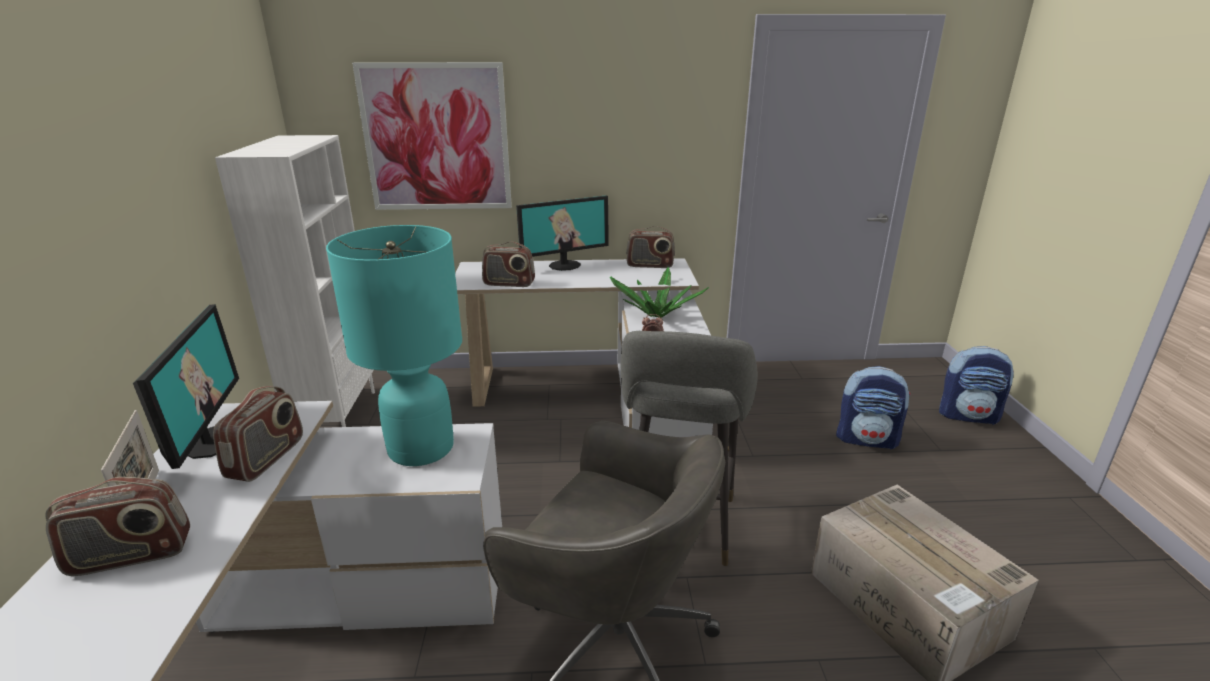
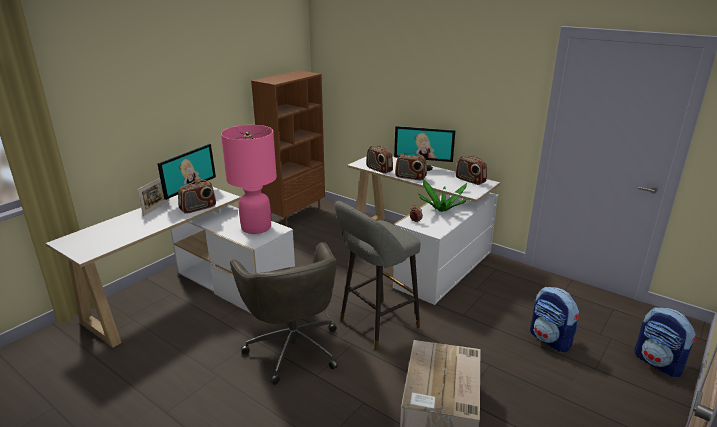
camera: 40 degrees right, 0 degrees up
radio [45,477,190,576] -> radio moved to [395,153,427,180]
white bookcase [215,135,375,427] -> brown bookcase [251,70,325,227]
turquoise table lamp [326,225,462,466] -> pink table lamp [221,125,277,234]
picture [352,62,512,210] -> none

